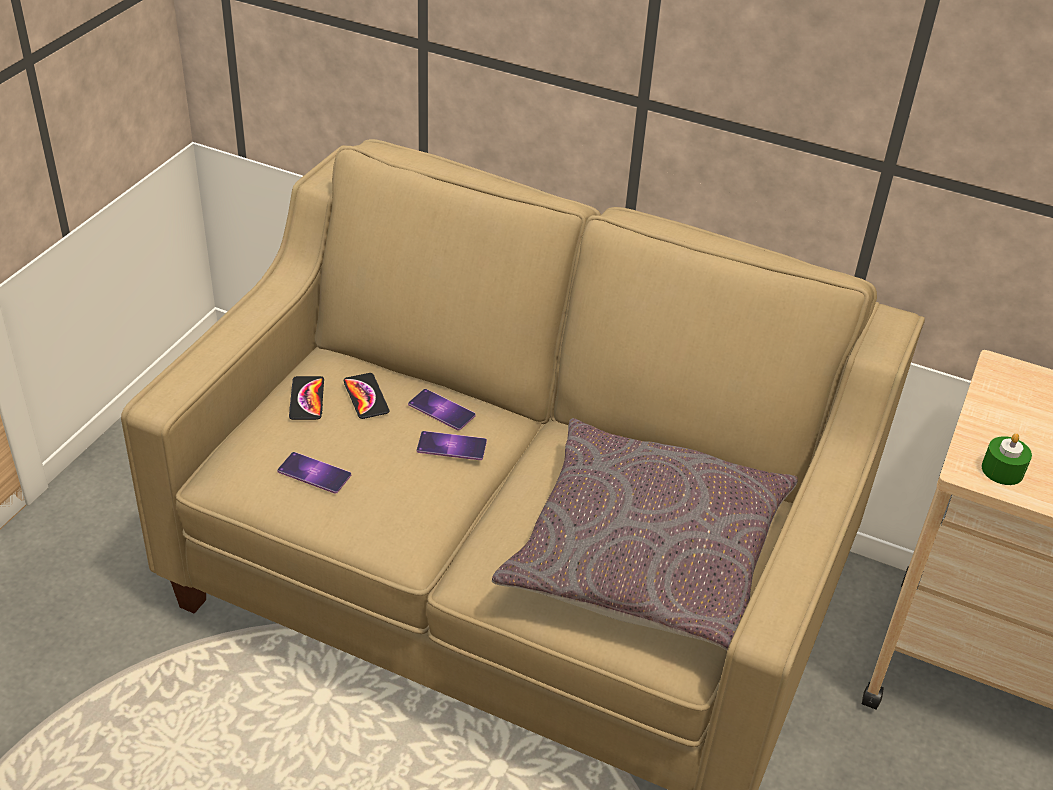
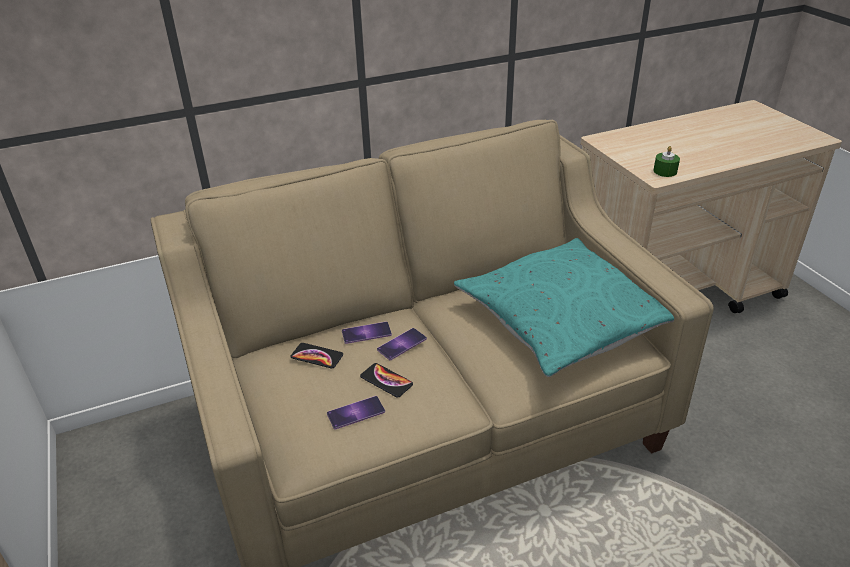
camera: 45 degrees left, 5 degrees down
phone [289,376,324,420] -> phone moved to [360,363,413,397]
grey pillow [492,418,798,651] -> turquoise pillow [454,238,674,377]

